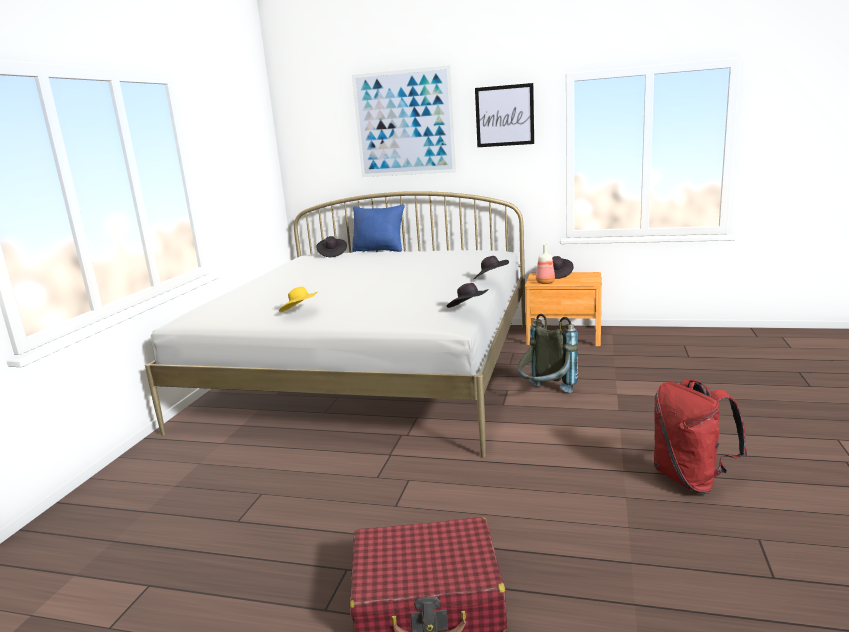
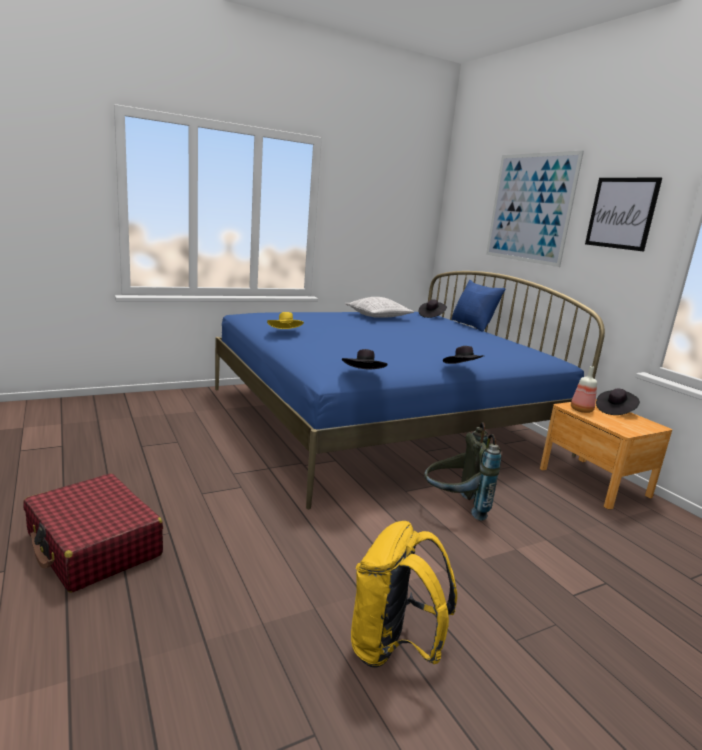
camera: 45 degrees right, 0 degrees up
white bed [145,191,525,457] -> blue bed [215,271,605,509]
red backpack [654,380,747,494] -> yellow backpack [351,521,457,668]
none -> pillow [345,297,415,318]

